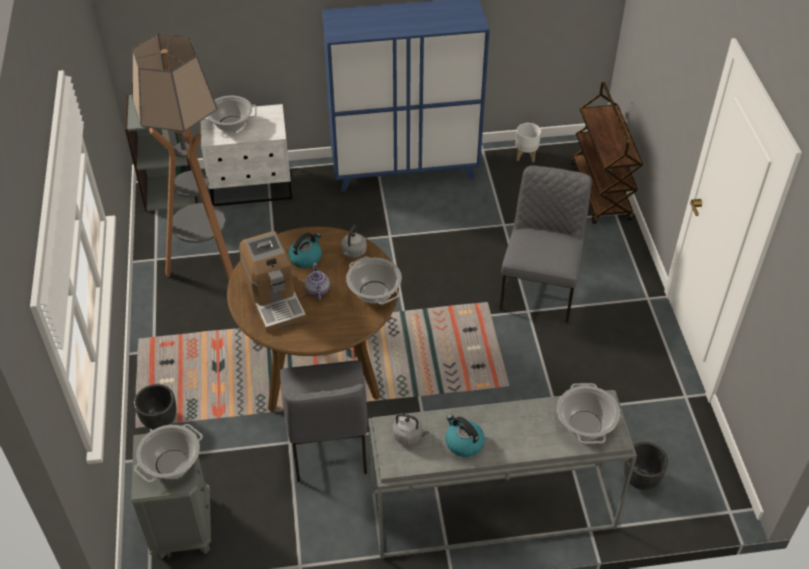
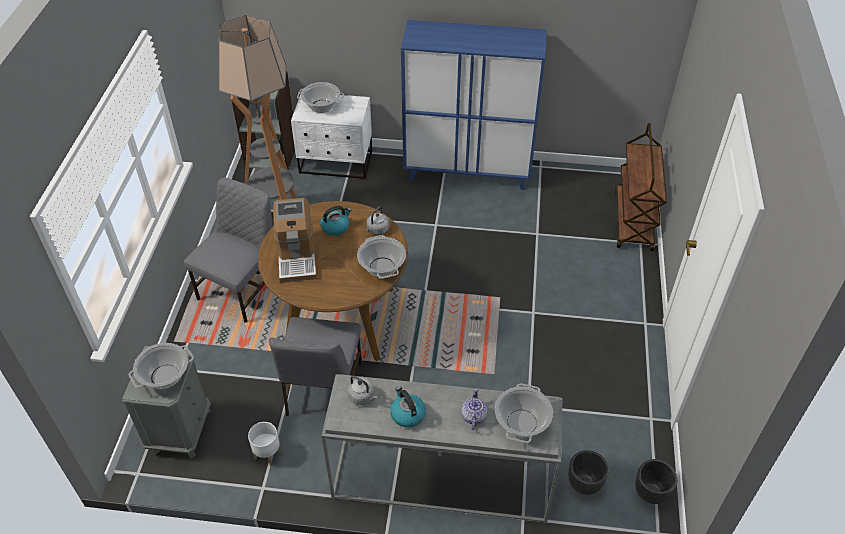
camera: 15 degrees right, 0 degrees up
black planter [134,384,177,430] -> black planter moved to [635,459,677,504]
teapot [305,263,330,300] -> teapot moved to [461,388,487,430]
grey chair [500,166,592,323] -> grey chair moved to [184,178,272,323]
white planter [515,123,541,162] -> white planter moved to [248,422,281,466]

